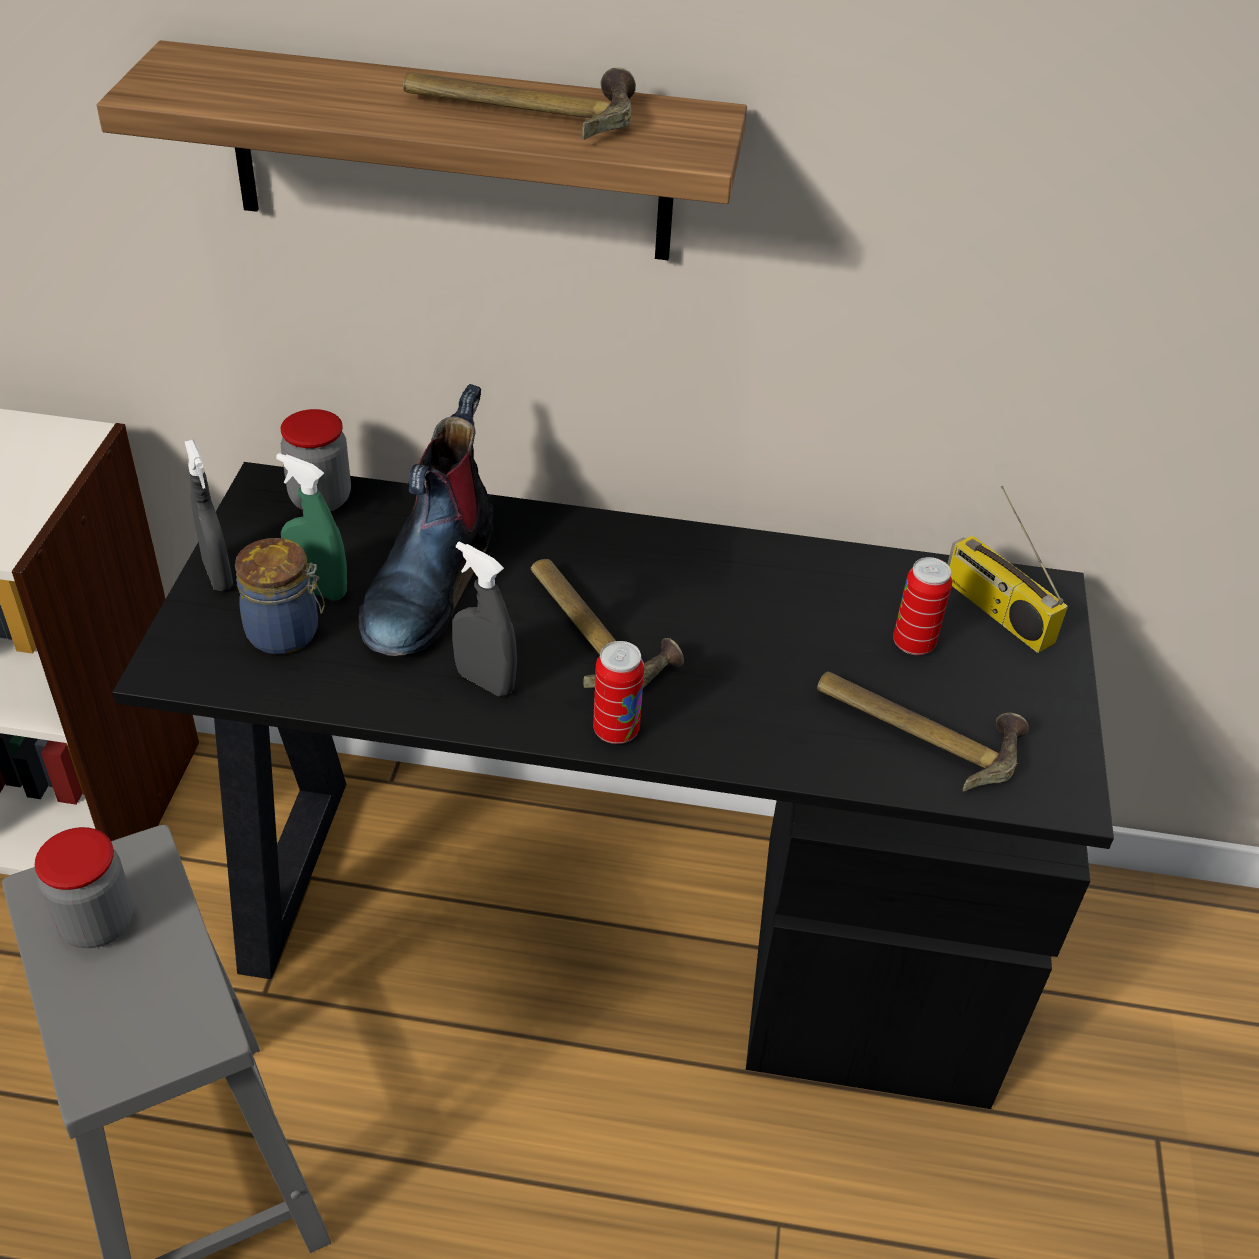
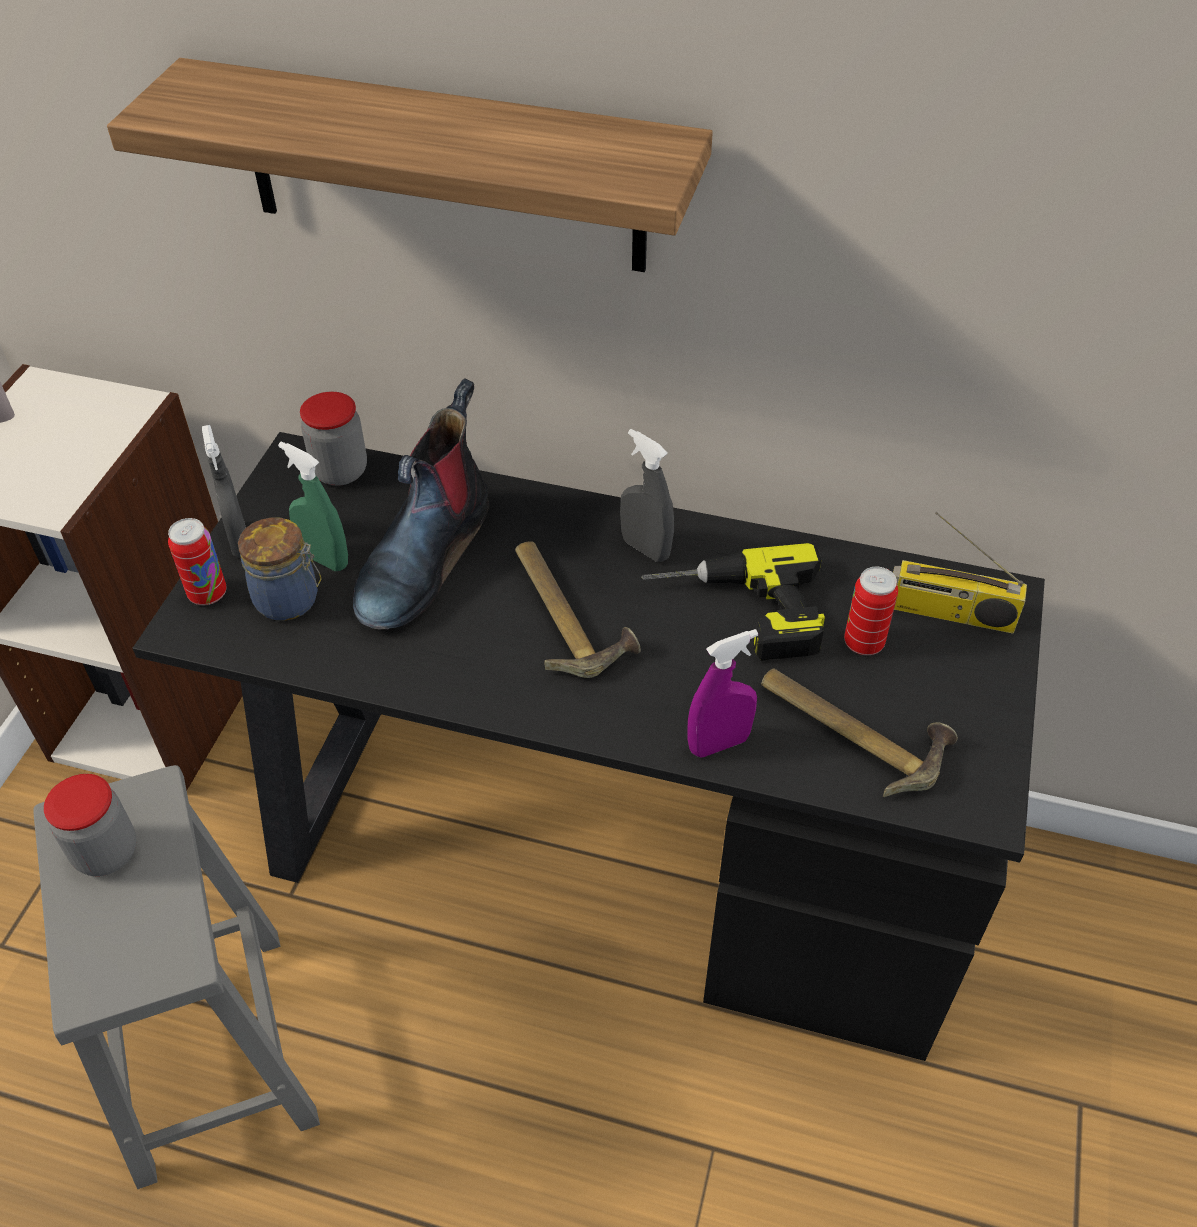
camera: 10 degrees right, 5 degrees up
hammer [403,67,636,140] -> none
grey spray bottle [452,542,517,696] -> grey spray bottle moved to [620,429,674,562]
can [593,641,644,744] -> can moved to [168,518,226,605]
radio [947,486,1068,653] -> radio turned 45 degrees counterclockwise [893,512,1027,633]
none -> power drill [641,543,825,661]
none -> purple spray bottle [687,629,758,757]

